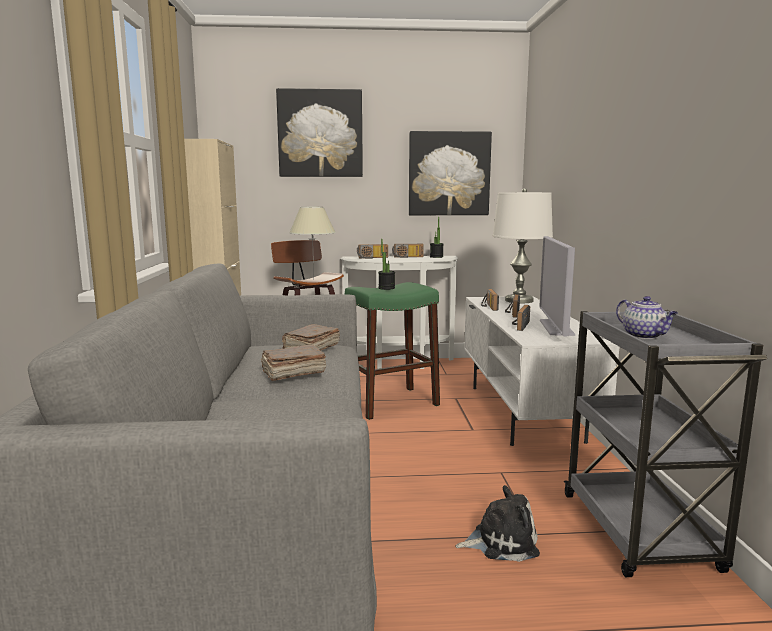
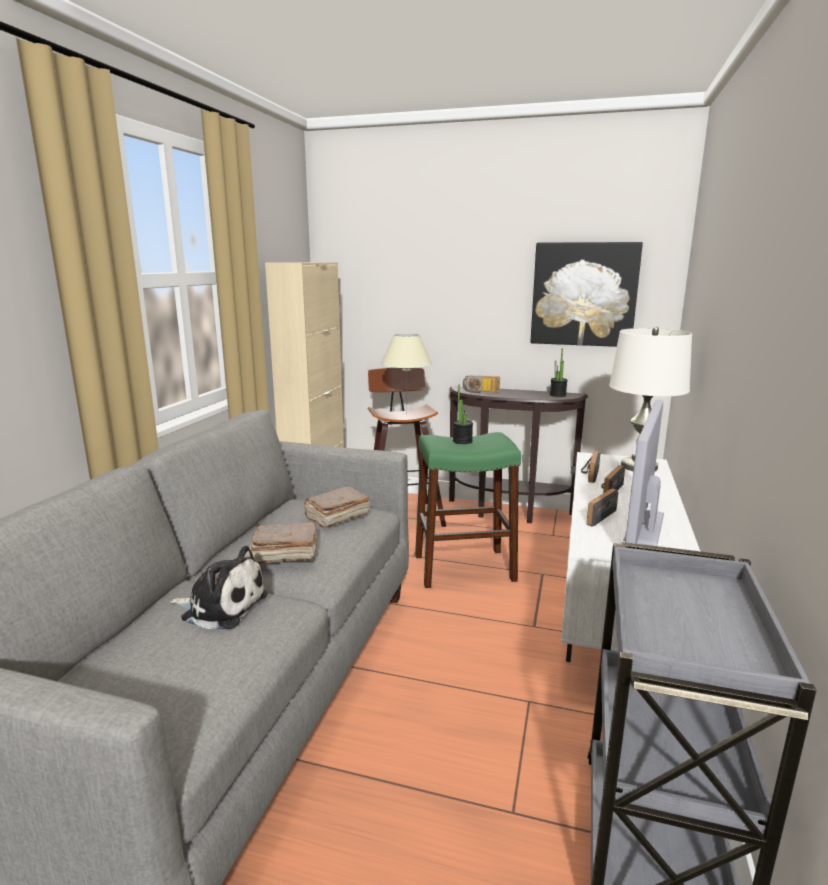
camera: 20 degrees right, 5 degrees up
picture [276,88,363,177] -> none
white console table [340,256,458,369] -> brown console table [449,386,588,523]
radio [392,244,424,258] -> none
plush toy [455,485,540,562] -> plush toy moved to [169,546,268,629]
teapot [616,296,678,339] -> none

